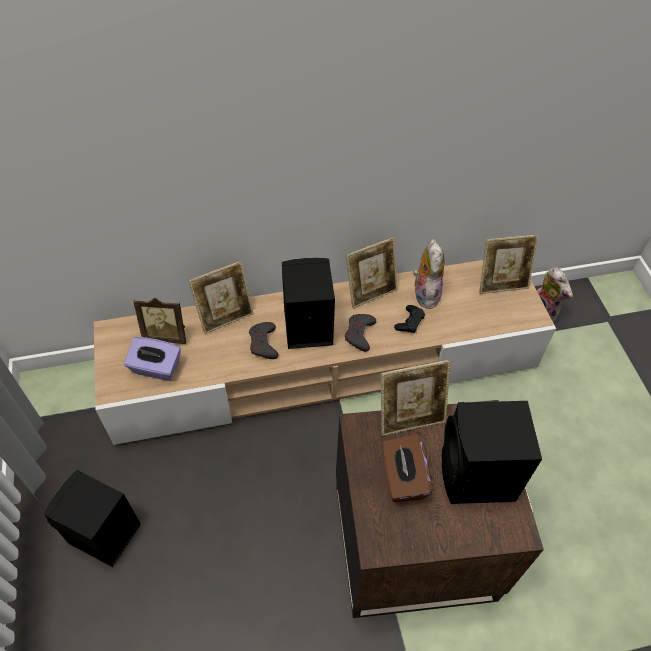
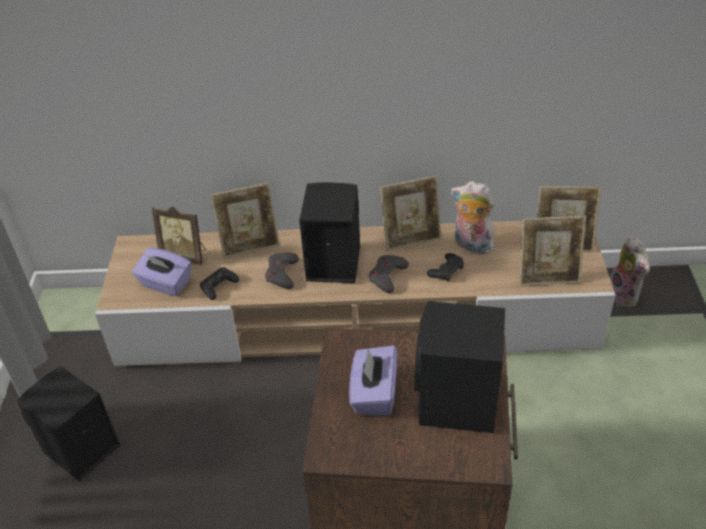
camera: 15 degrees right, 10 degrees down
picture frame [381,360,451,436] -> picture frame moved to [519,216,586,286]
brown tissue box [382,434,432,502] -> purple tissue box [349,345,397,416]
plush toy [413,239,445,309] -> plush toy turned 75 degrees counterclockwise [451,181,496,254]
none -> black game controller [200,267,239,300]

